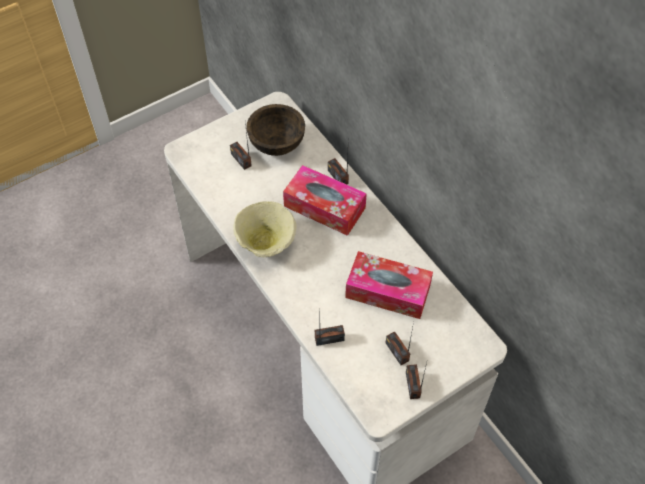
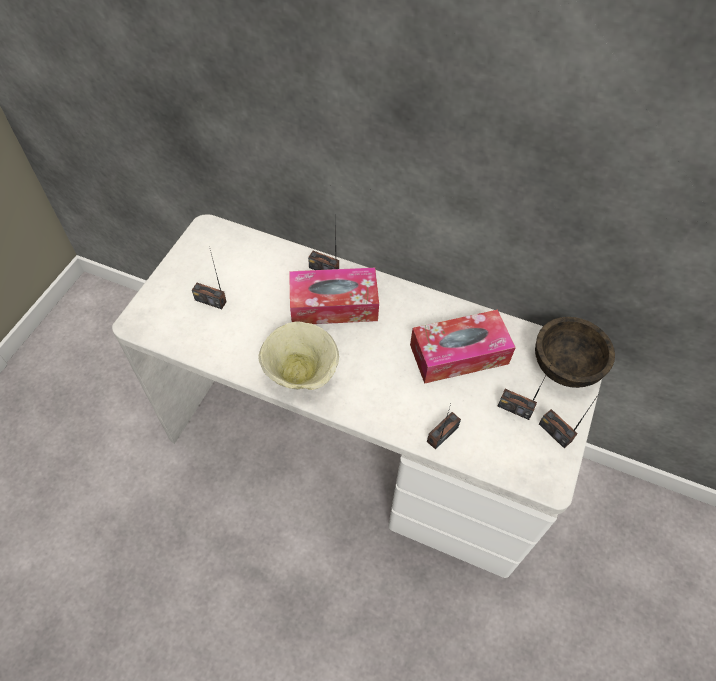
camera: 35 degrees left, 0 degrees up
brown bowl [246,104,305,156] -> brown bowl moved to [535,317,615,388]

